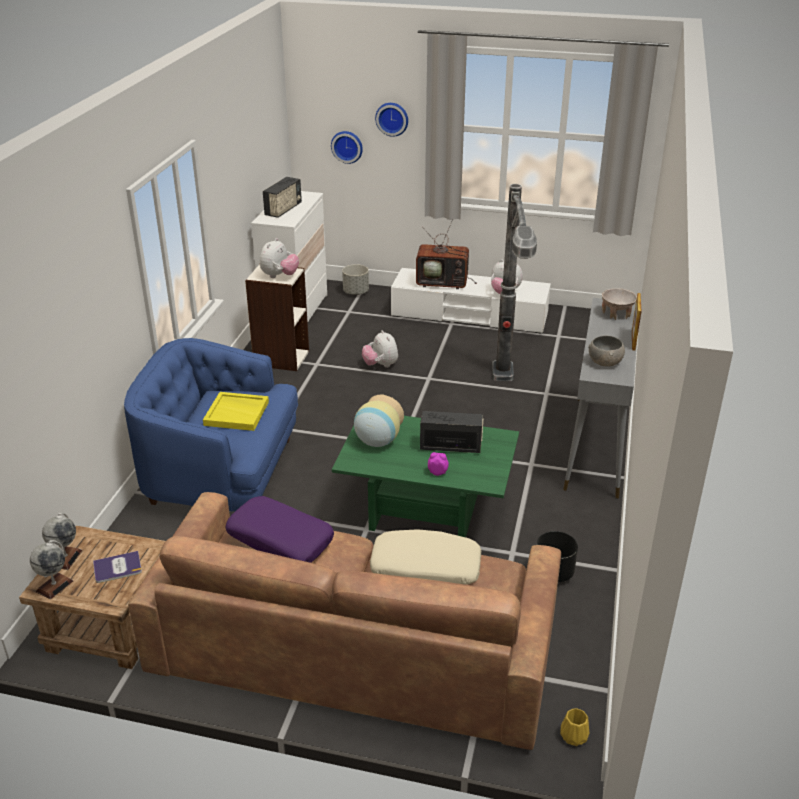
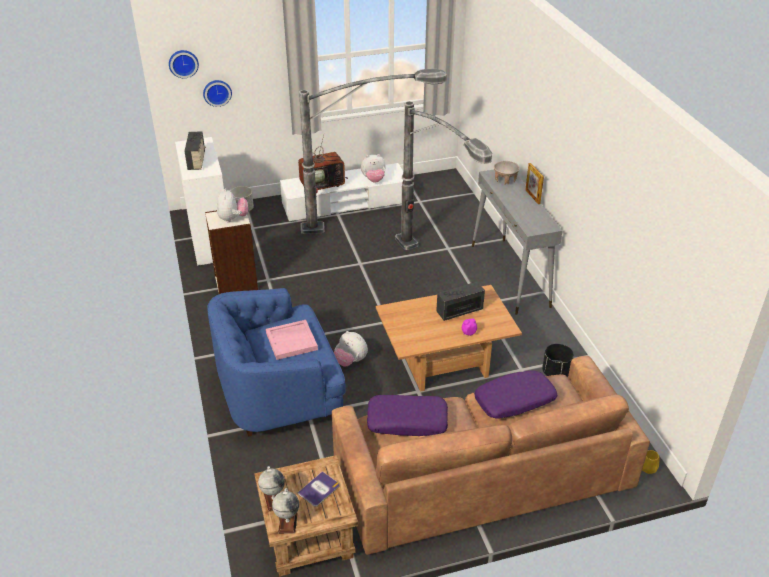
camera: 30 degrees left, 5 degrees up
yellow tray [203,392,269,431] -> pink tray [266,320,318,360]
green coffee table [332,416,519,537] -> brown coffee table [376,285,522,392]
vase [354,394,404,447] -> none
plush toy [362,330,398,368] -> plush toy moved to [334,331,368,366]
beige pillow [370,529,481,585] -> purple pillow [474,370,558,419]
wall clock [375,103,408,137] -> wall clock moved to [169,50,199,78]
grey bowl [588,336,625,367] -> none
none -> floor lamp [299,69,447,234]

